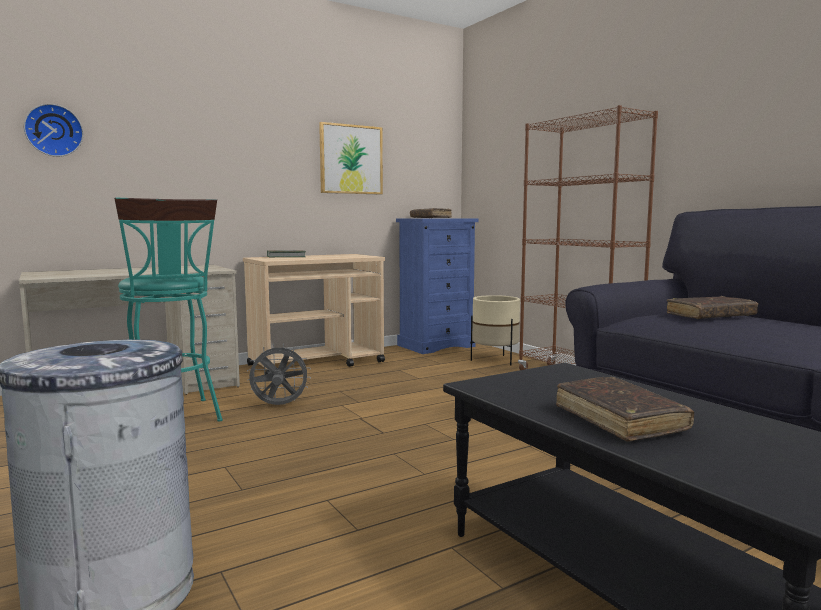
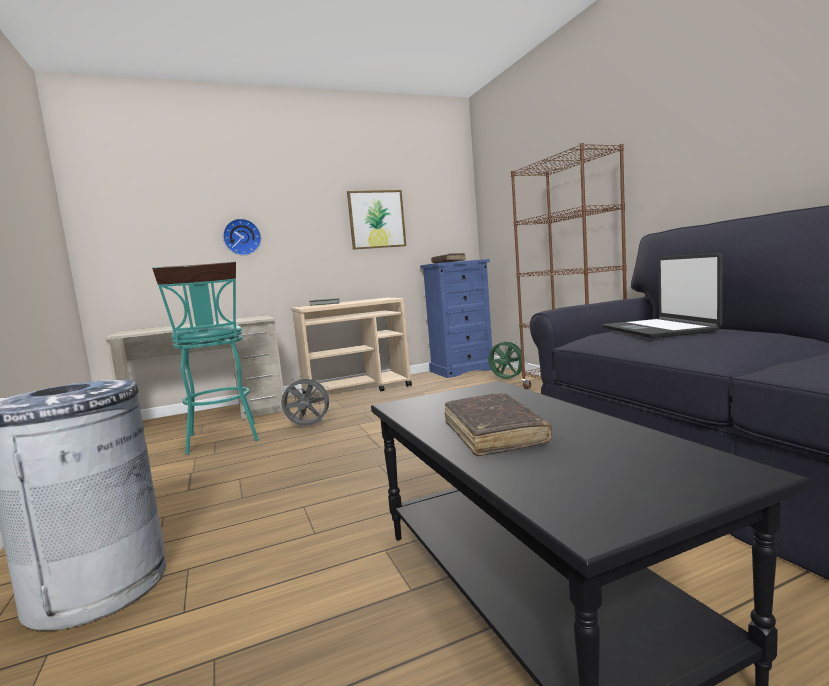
camera: 10 degrees right, 0 degrees up
wall clock [24,104,83,157] -> wall clock moved to [223,218,261,256]
beige planter [471,295,520,366] -> green fan [488,339,528,380]
brown book [667,296,758,319] -> laptop [602,253,723,338]

